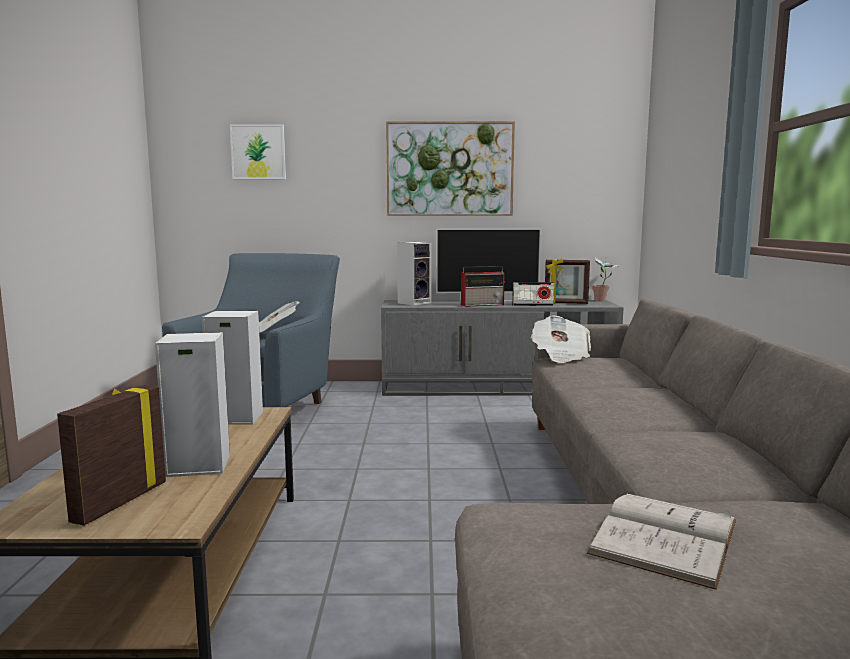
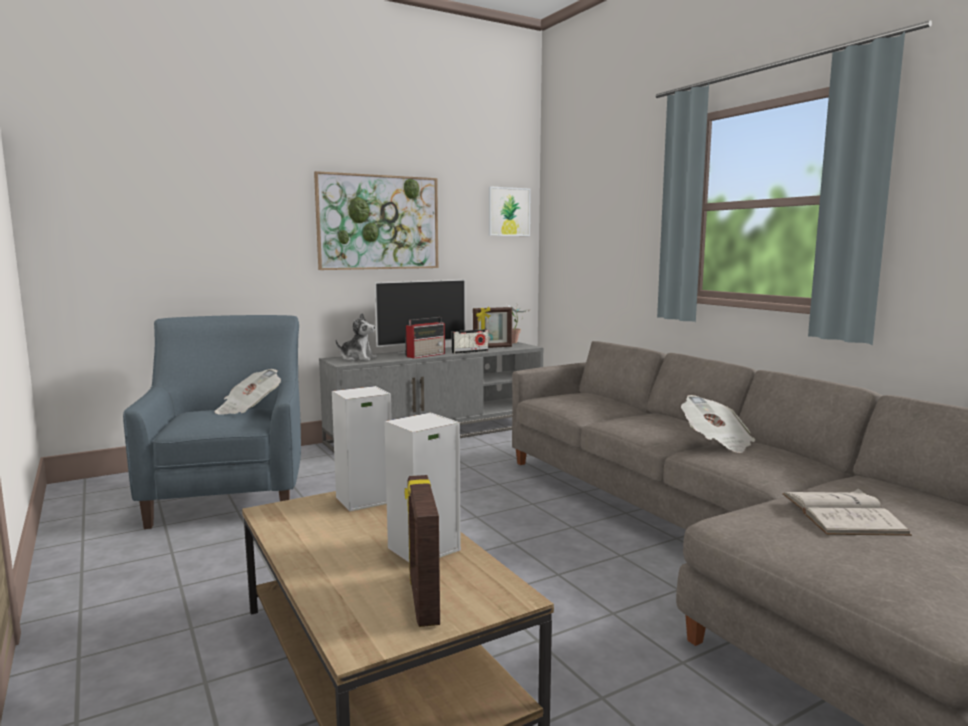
camera: 30 degrees left, 0 degrees up
picture [230,124,286,179] -> picture moved to [489,186,531,236]
speaker [397,242,431,306] -> plush toy [336,313,377,361]
newspaper [531,316,591,363] -> newspaper moved to [681,395,755,453]

